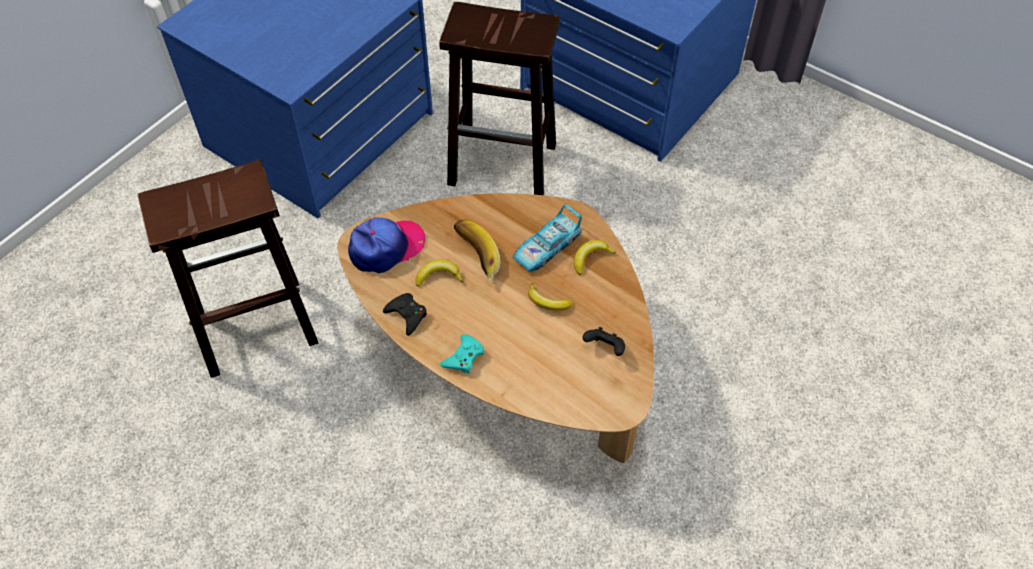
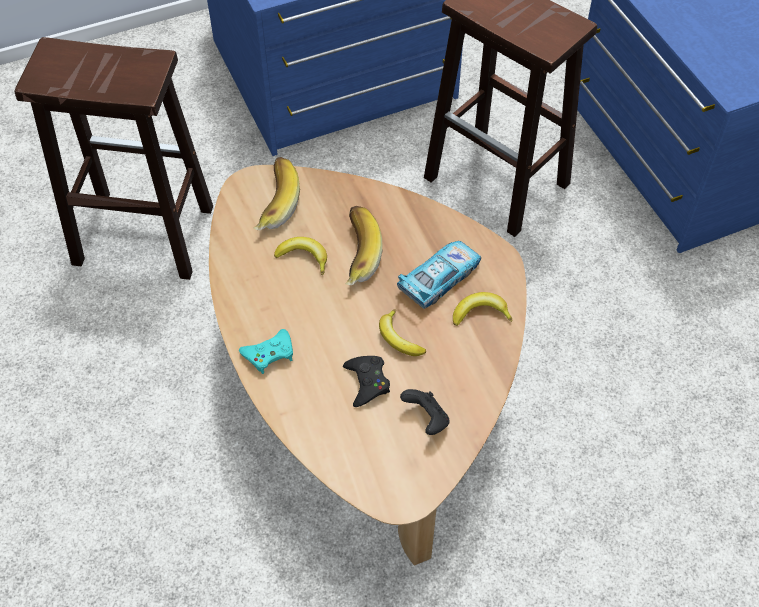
camera: 30 degrees right, 0 degrees up
cap [348,217,425,273] -> banana [253,157,300,230]
black game controller [383,293,427,336] -> black game controller moved to [343,356,390,407]
toy car [513,204,582,271] -> toy car turned 150 degrees clockwise [397,241,481,309]

